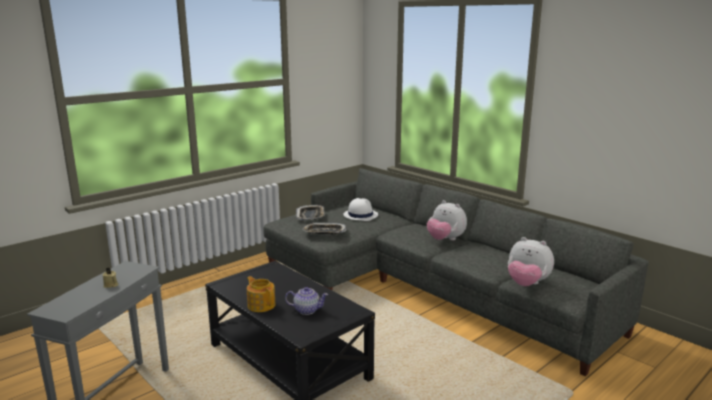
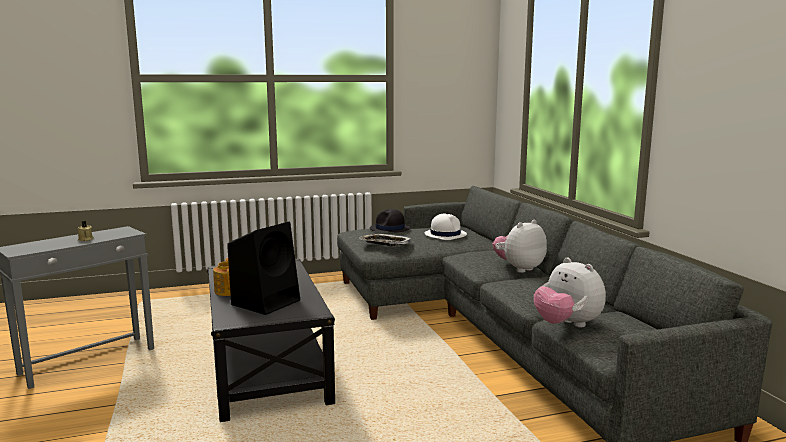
camera: 25 degrees right, 5 degrees down
teapot [285,287,328,315] -> black speaker [227,222,300,315]
tray [296,205,325,220] -> black hat [370,209,410,232]
plush toy [427,200,467,241] -> plush toy turned 75 degrees clockwise [493,220,547,273]

